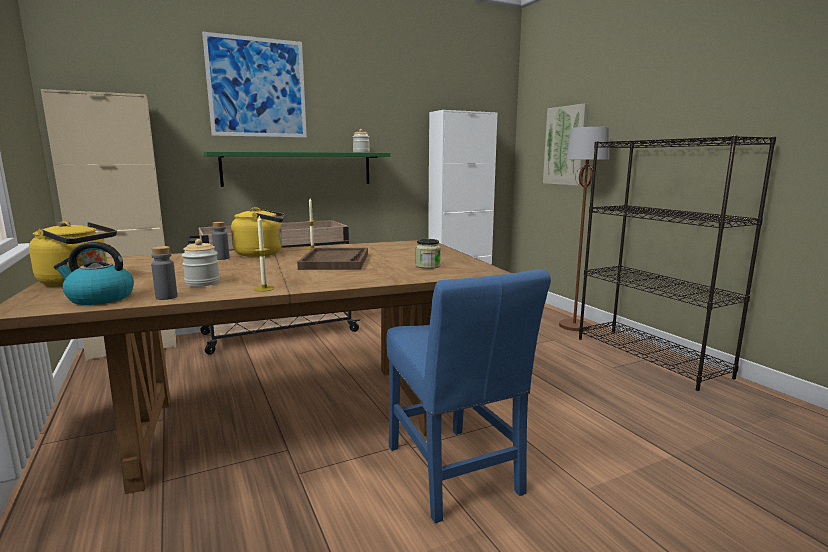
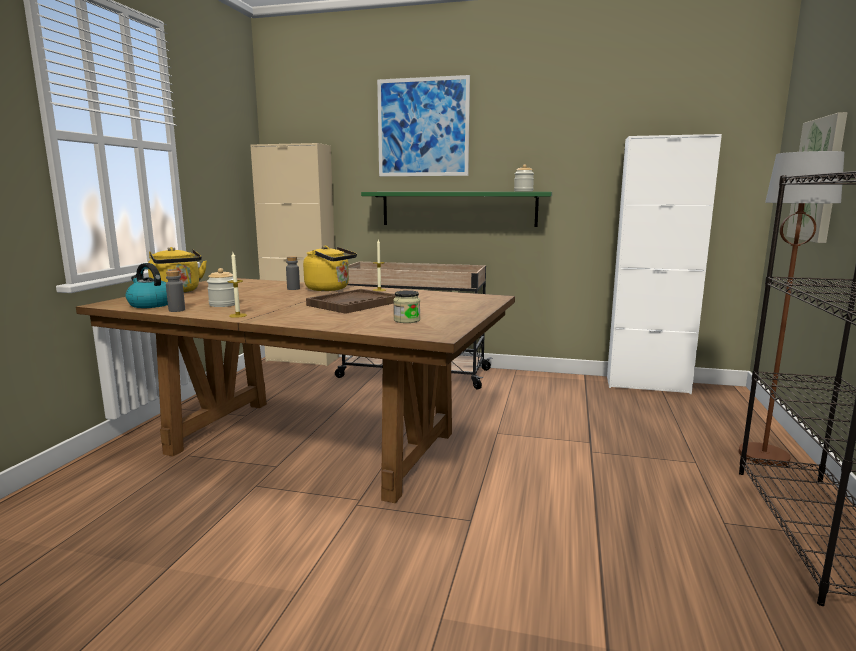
camera: 40 degrees right, 0 degrees up
blue chair [387,269,551,523] -> none

